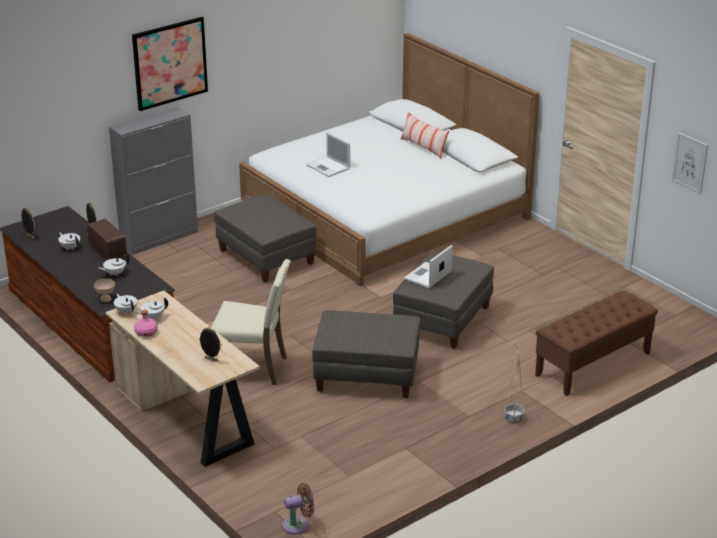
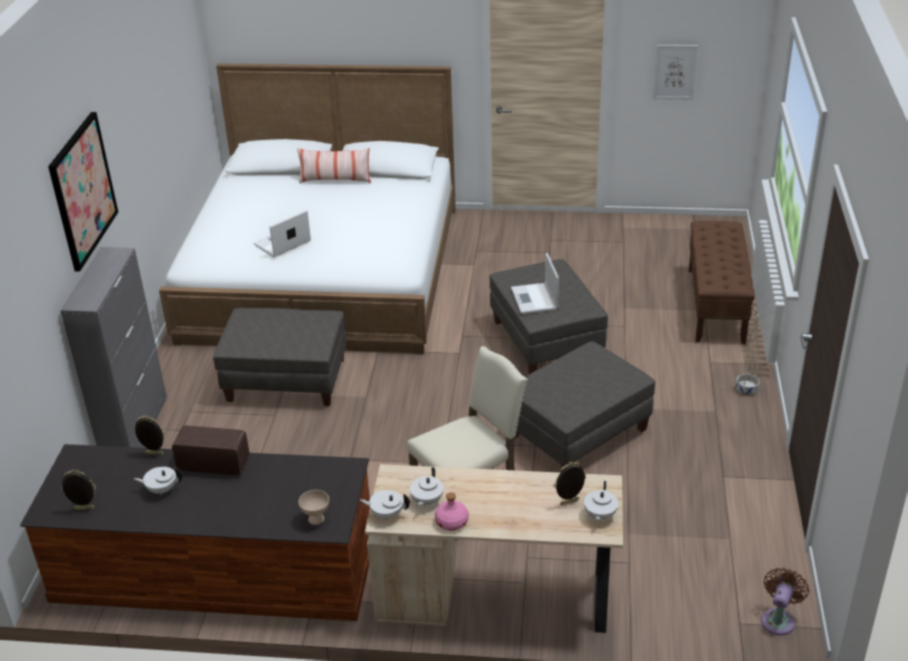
camera: 45 degrees left, 5 degrees up
white teapot [98,254,129,275] -> white teapot moved to [584,481,618,522]
laptop [306,132,350,177] -> laptop turned 135 degrees clockwise [254,210,311,258]

